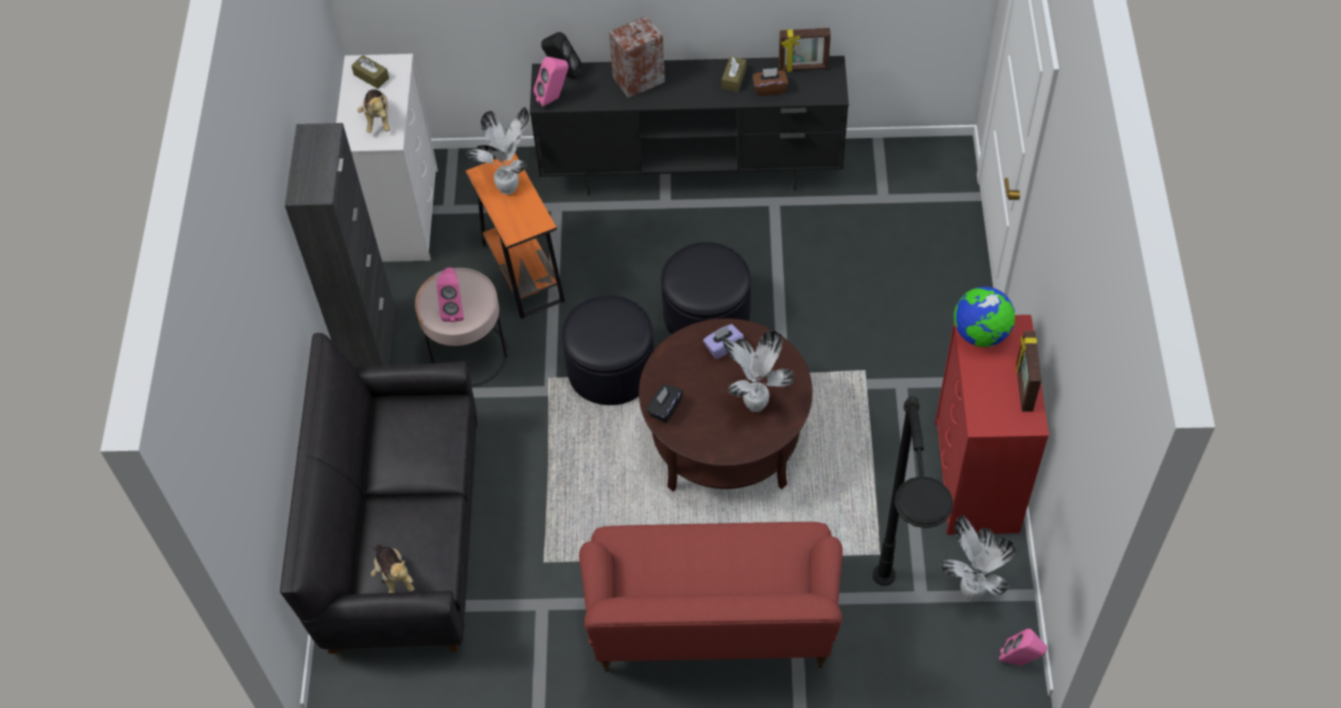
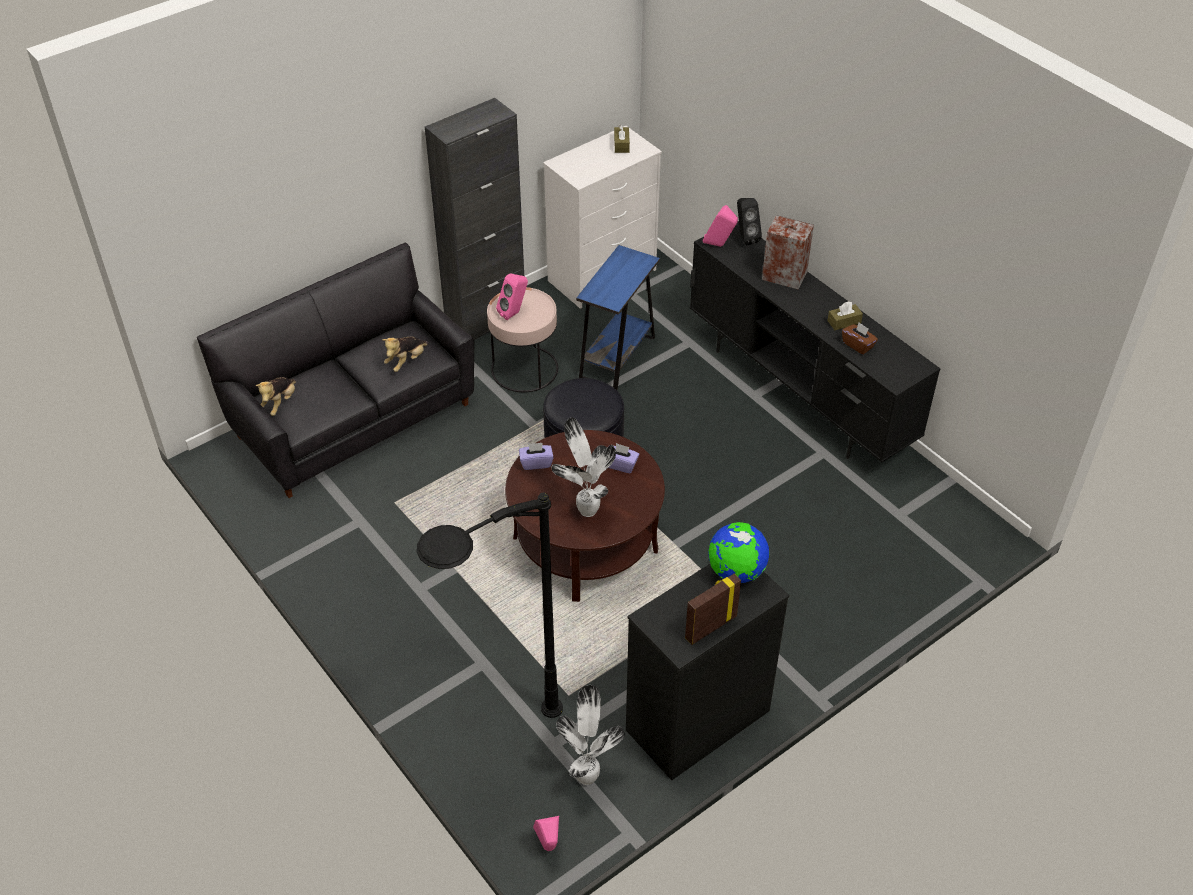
camera: 50 degrees right, 10 degrees down
plush toy [357,89,390,133] -> plush toy moved to [382,336,429,372]
orange side table [466,153,565,319] -> blue side table [576,245,660,390]
potted plant [467,107,529,195] -> none
red sofa [579,522,843,672] -> none
black tissue box [646,384,683,423] -> purple tissue box [519,443,554,470]
black ottoman [661,242,751,335] -> none
picture frame [779,28,831,72] -> none
red dresser [935,315,1049,535] -> black dresser [626,564,789,780]

